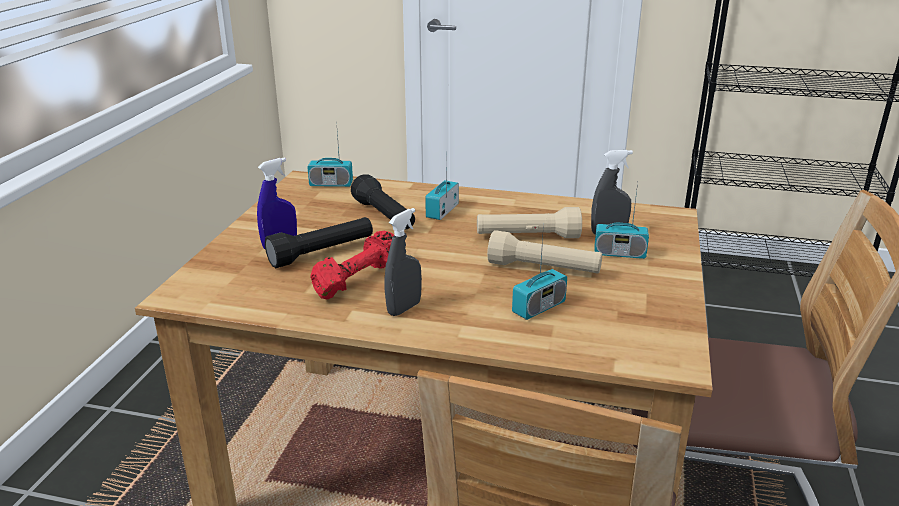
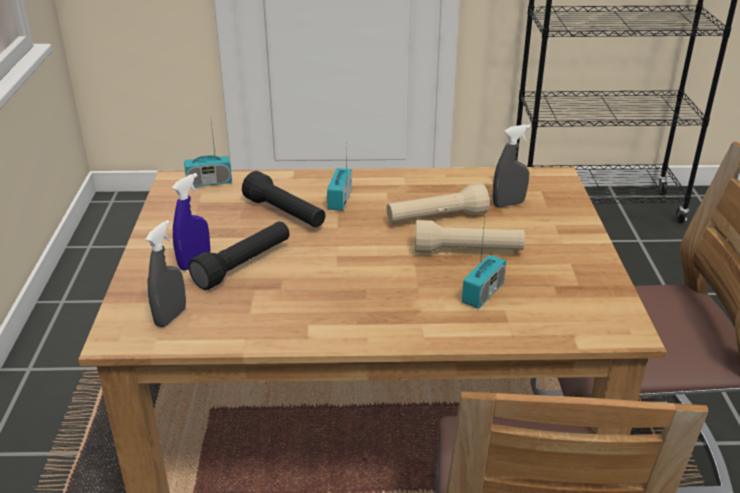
camera: 15 degrees left, 5 degrees up
red dumbbell [310,230,394,300] -> none
grey spray bottle [384,208,422,316] -> grey spray bottle moved to [145,220,186,327]
radio [594,183,649,259] -> none

